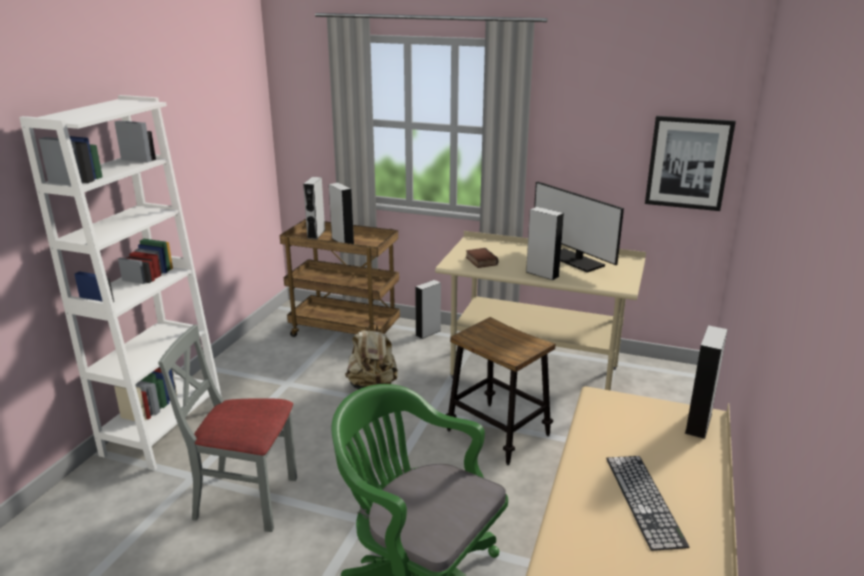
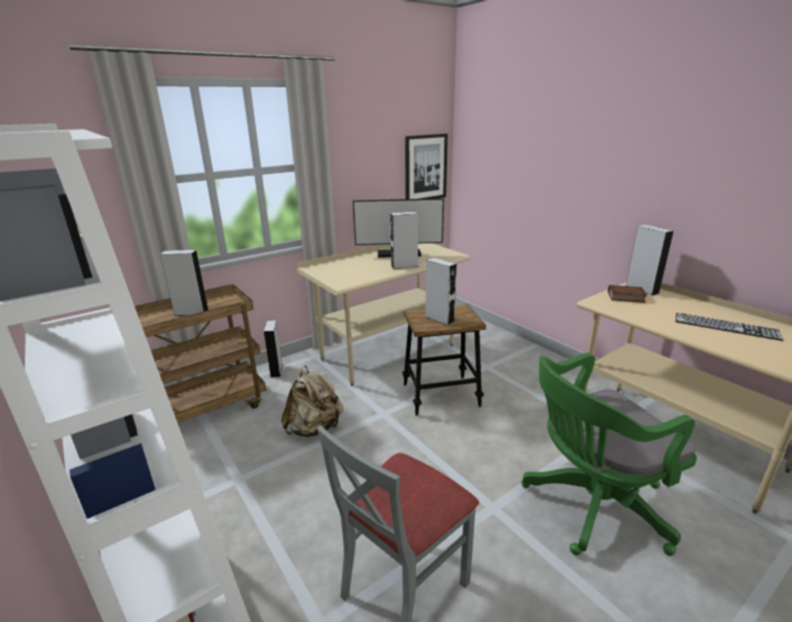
camera: 55 degrees left, 0 degrees up
grey speaker [303,177,325,239] -> grey speaker moved to [425,258,457,326]
book [466,248,498,268] -> book moved to [608,285,647,303]

